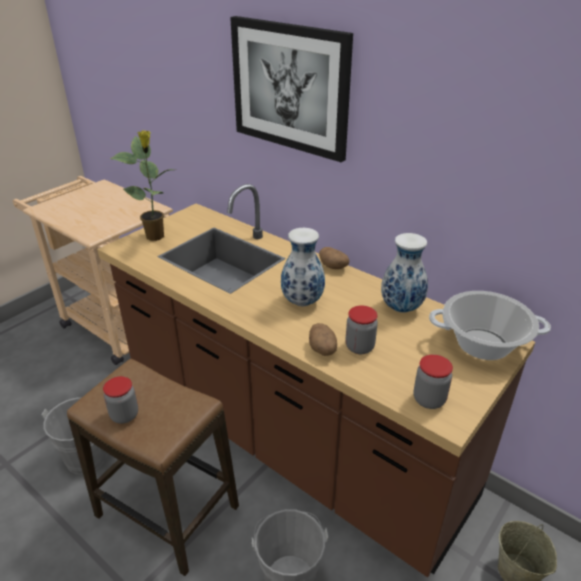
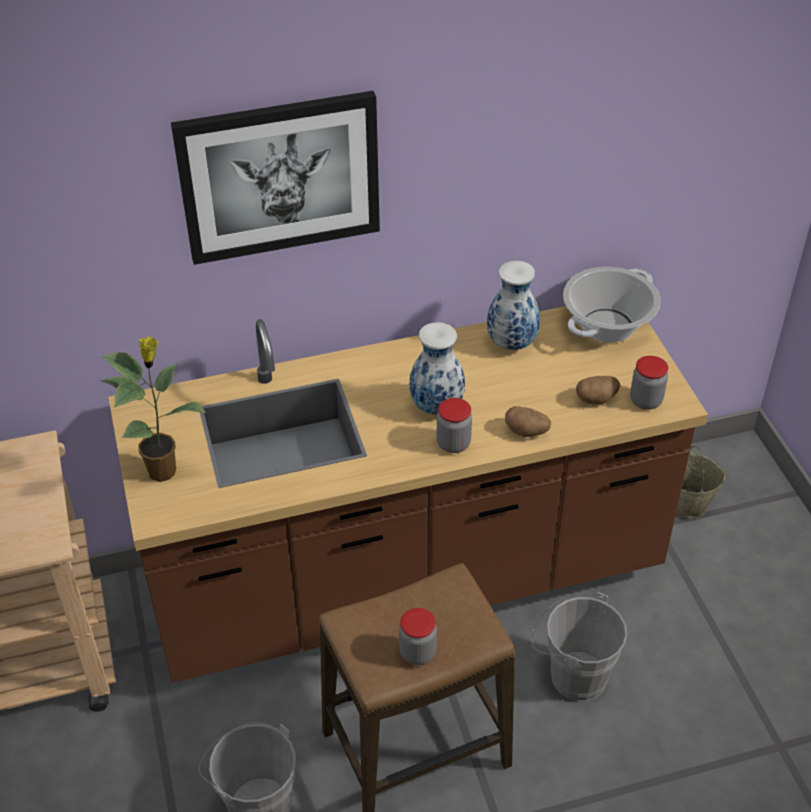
camera: 55 degrees left, 10 degrees up
potato [319,247,350,269] -> potato moved to [576,376,620,404]
jar [345,306,378,354] -> jar moved to [437,398,472,453]

